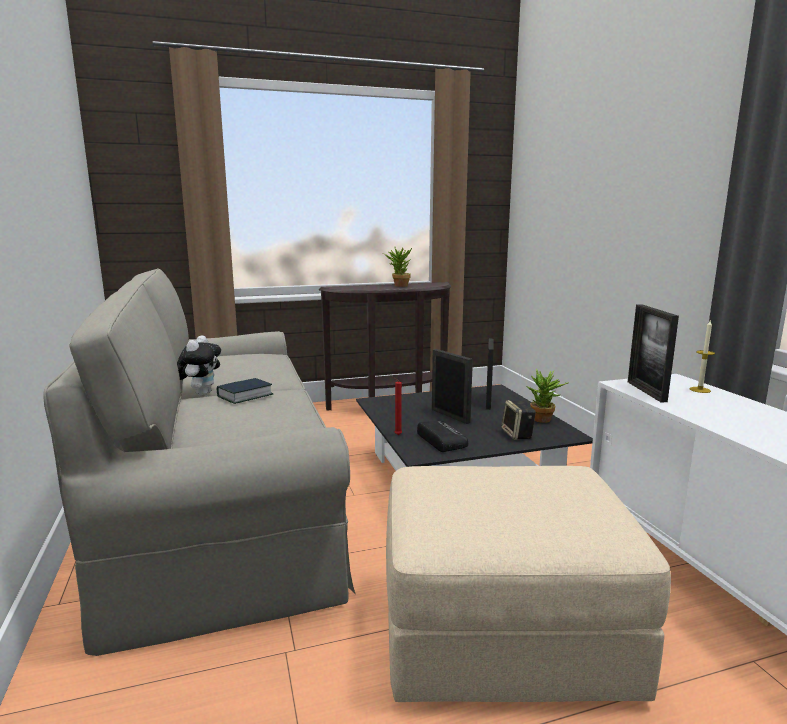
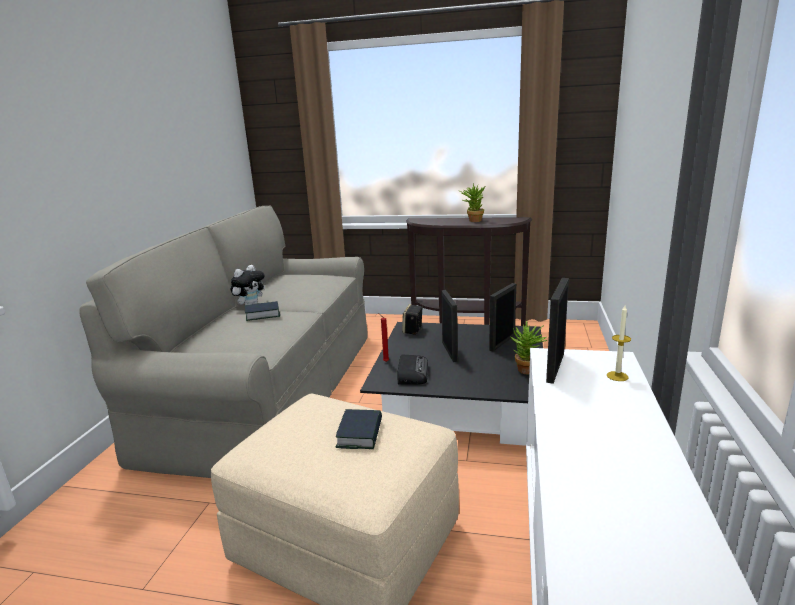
camera: 30 degrees right, 5 degrees up
speaker [501,400,536,440] -> speaker moved to [402,304,423,335]
none -> book [336,409,382,449]

